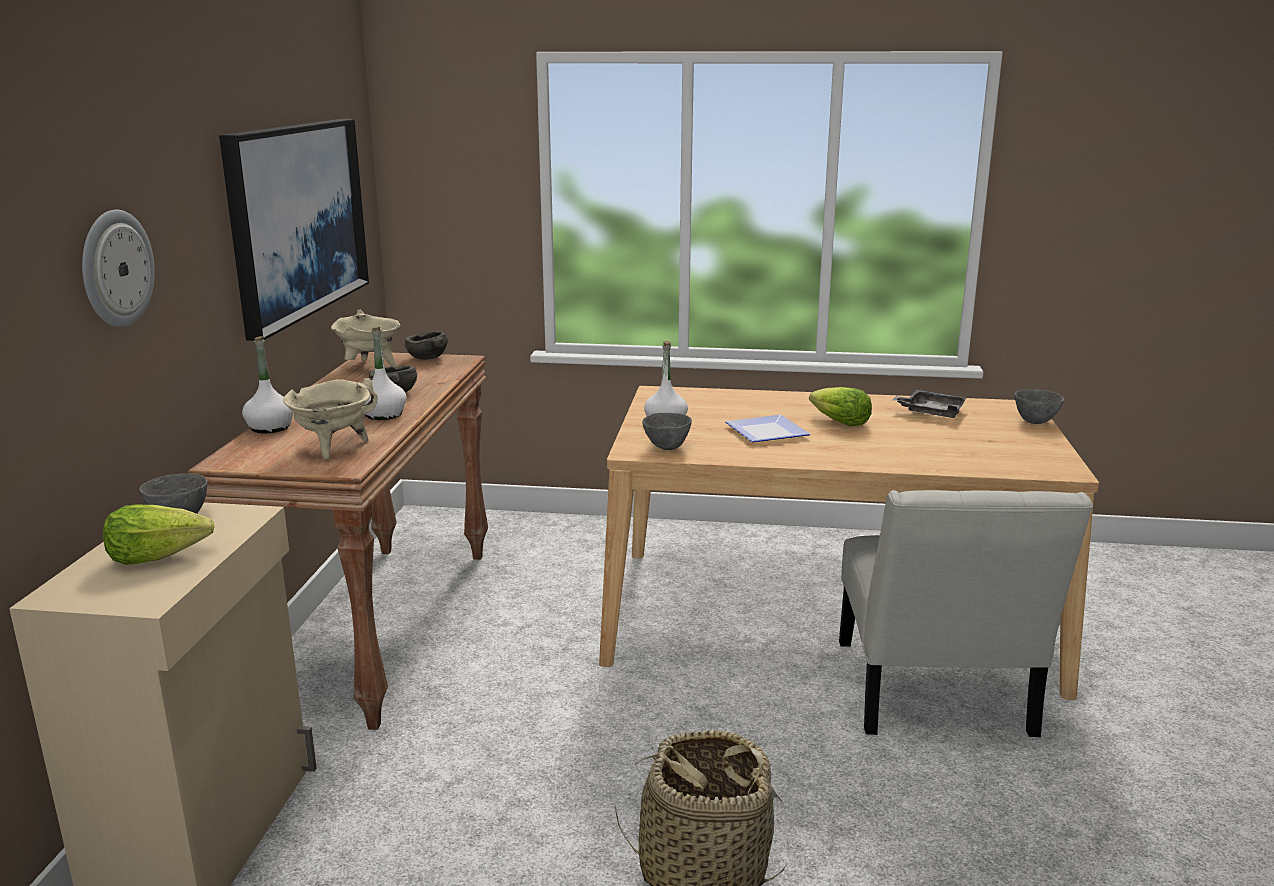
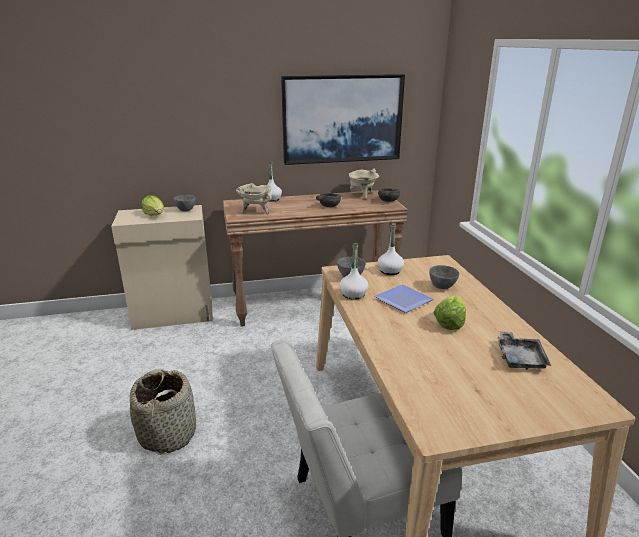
camera: 70 degrees right, 5 degrees up
wall clock [82,210,155,327] -> none
white bottle [365,327,407,420] -> white bottle moved to [339,243,369,300]
grey bowl [1015,389,1064,424] -> grey bowl moved to [429,265,459,289]

